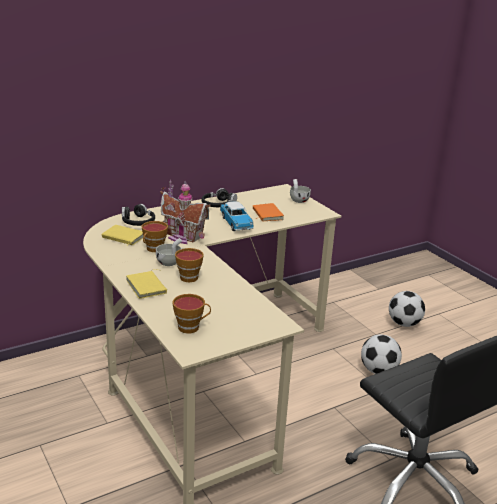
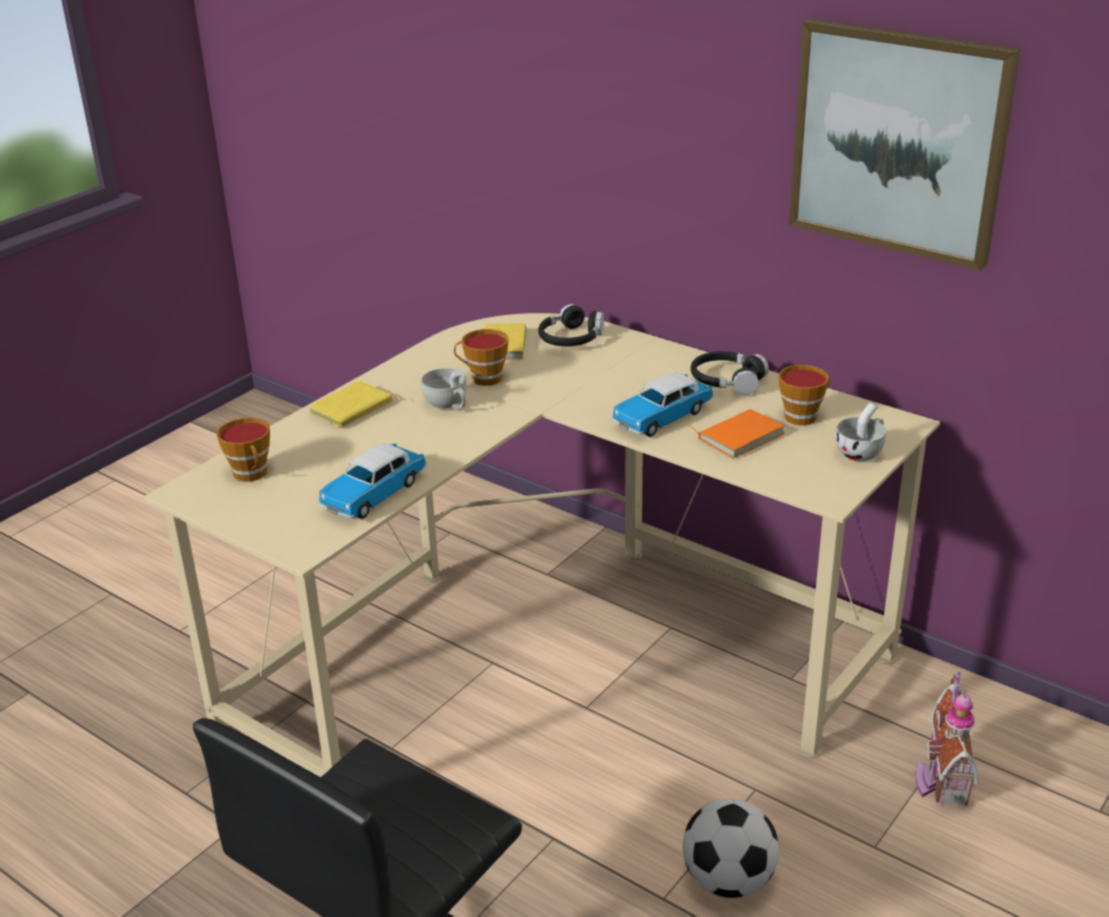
camera: 70 degrees right, 5 degrees up
toy house [160,180,210,244] -> toy house moved to [915,672,979,808]
cup [175,248,204,282] -> cup moved to [778,365,830,425]
football [389,291,425,327] -> none
none -> toy car [318,443,427,519]
none -> picture [789,18,1021,270]

